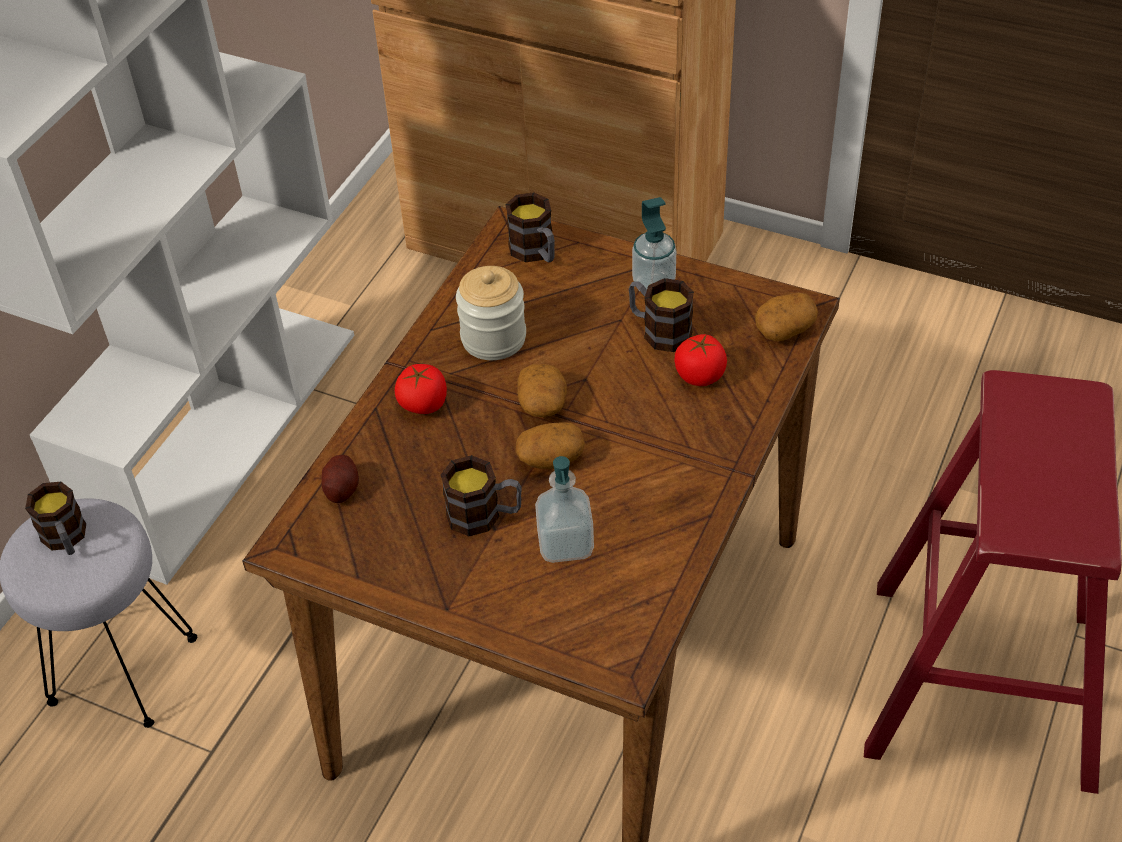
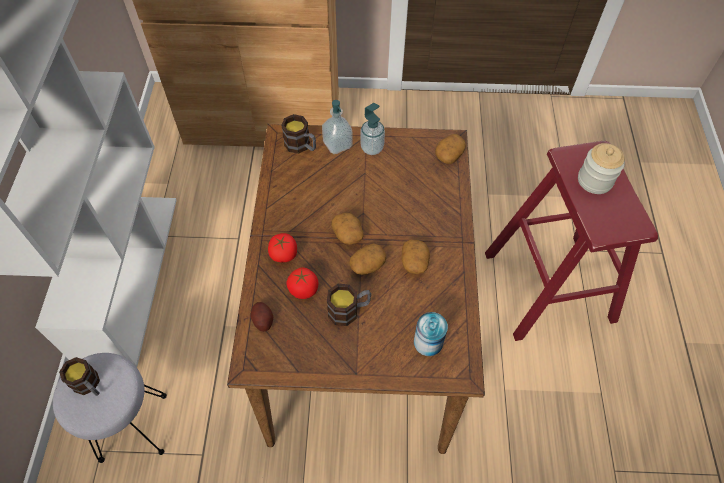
camera: 25 degrees left, 10 degrees up
jar [456,266,526,360] -> jar moved to [578,143,625,194]
soap dispenser [535,456,594,563] -> soap dispenser moved to [322,100,352,154]
mug [629,278,694,352] -> none
tomato [674,334,727,386] -> tomato moved to [286,267,318,299]
none -> potato [402,240,430,274]
none -> can [414,312,448,356]

